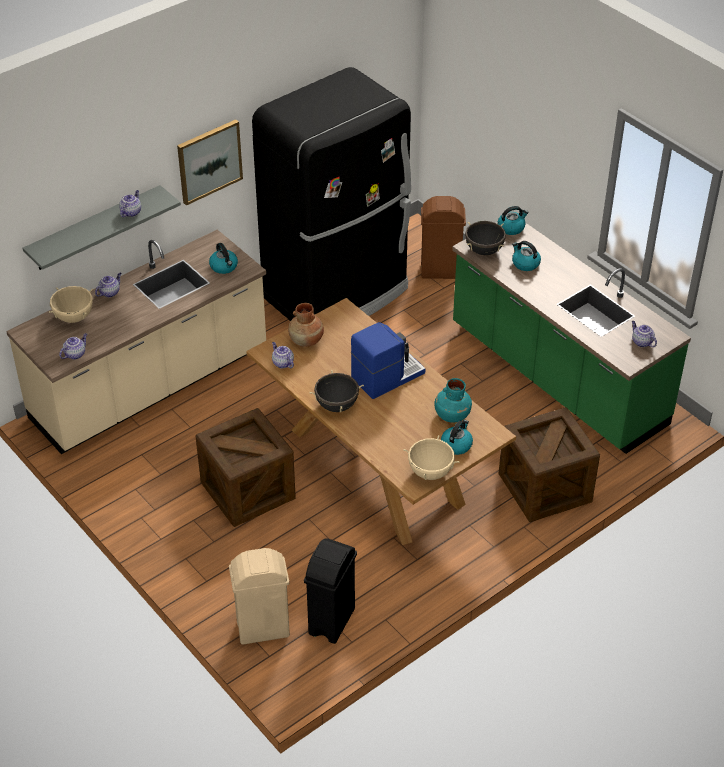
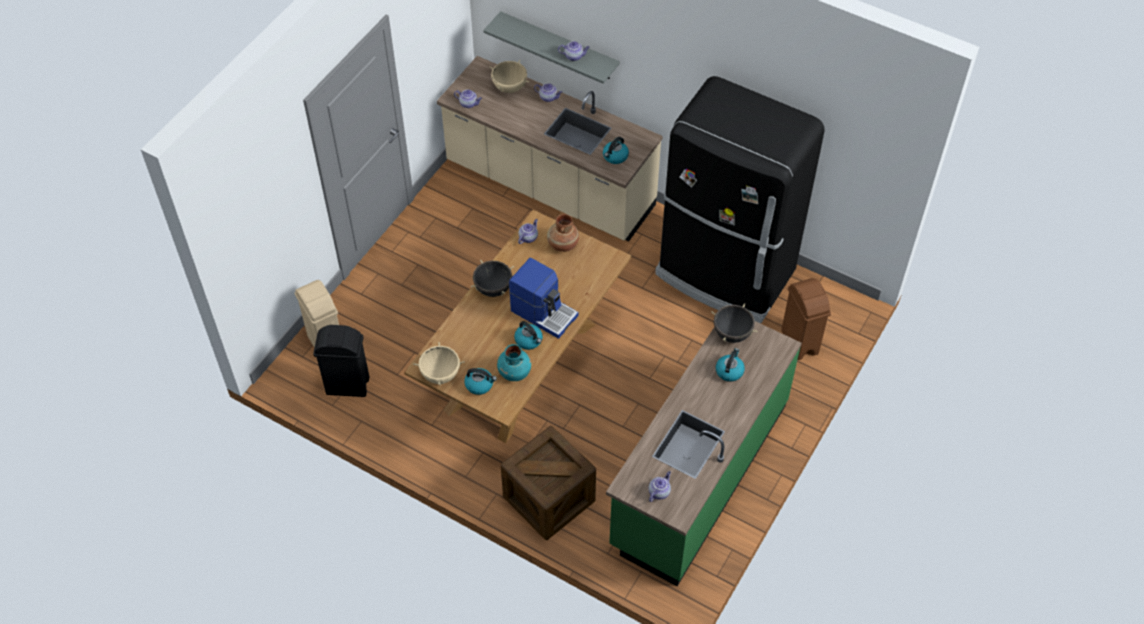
camera: 70 degrees right, 10 degrees up
picture [177,119,243,206] -> none
crate [195,408,296,527] -> none
kettle [497,206,529,235] -> kettle moved to [514,321,543,350]

